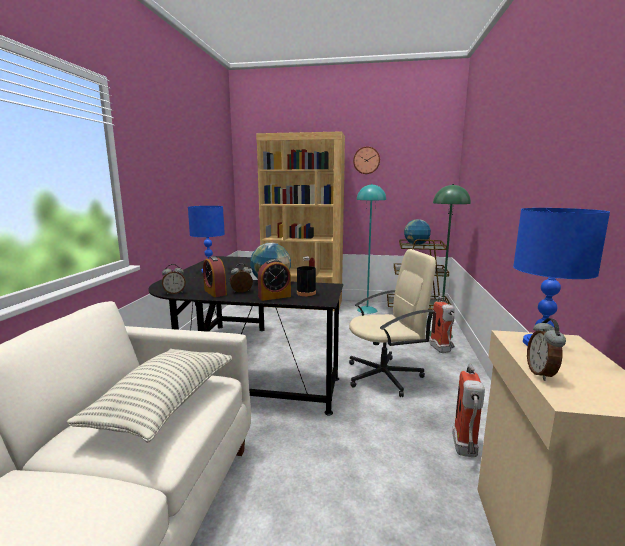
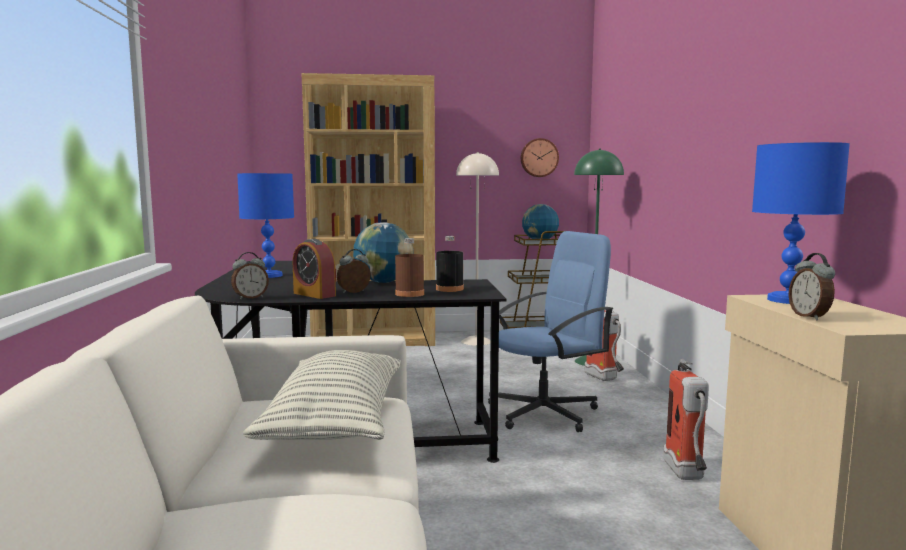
camera: 15 degrees left, 5 degrees down
alarm clock [258,259,291,301] -> brown bottle [395,238,424,297]
beige office chair [349,249,436,397] -> blue office chair [488,231,614,432]
wall clock [353,146,380,174] -> wall clock moved to [521,138,559,177]
turquoise floor lamp [357,184,386,314] -> beige floor lamp [456,152,499,346]

